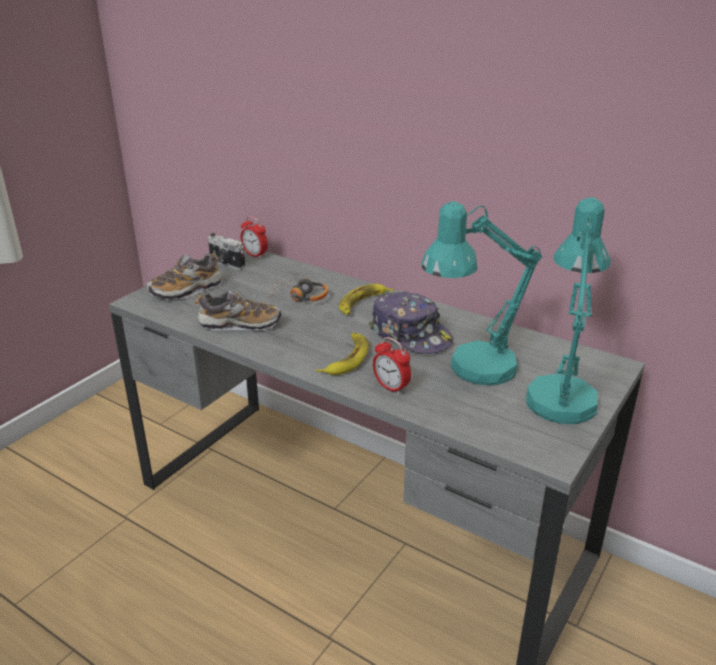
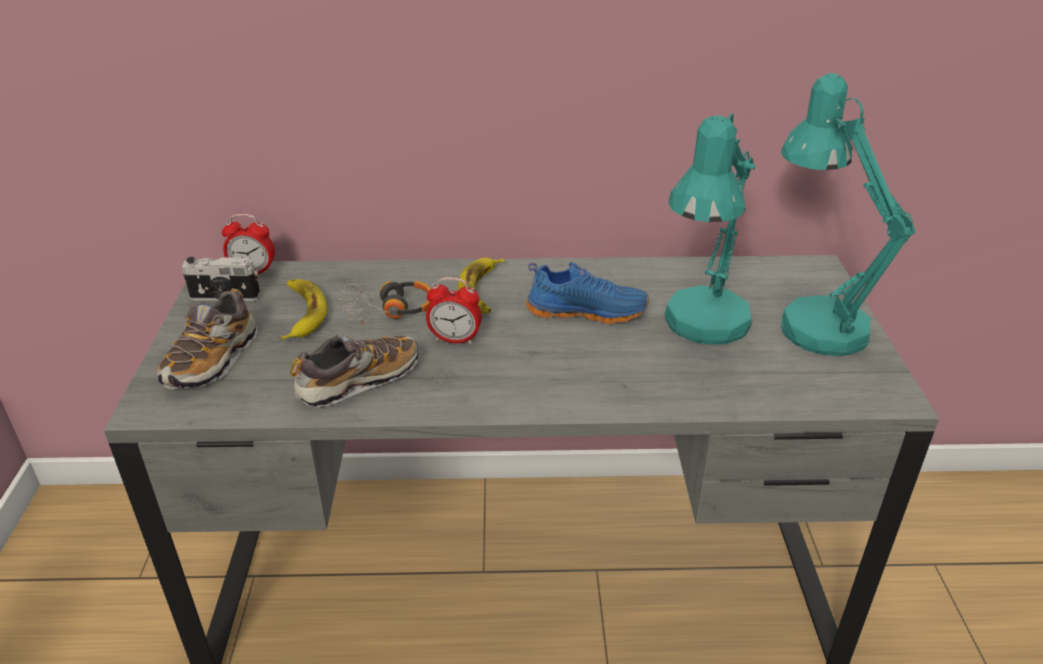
camera: 35 degrees left, 5 degrees up
banana [317,333,369,375] -> banana moved to [281,279,327,340]
cap [369,291,453,354] -> blue shoe [526,262,649,324]
alarm clock [373,337,411,395] -> alarm clock moved to [426,277,482,344]

